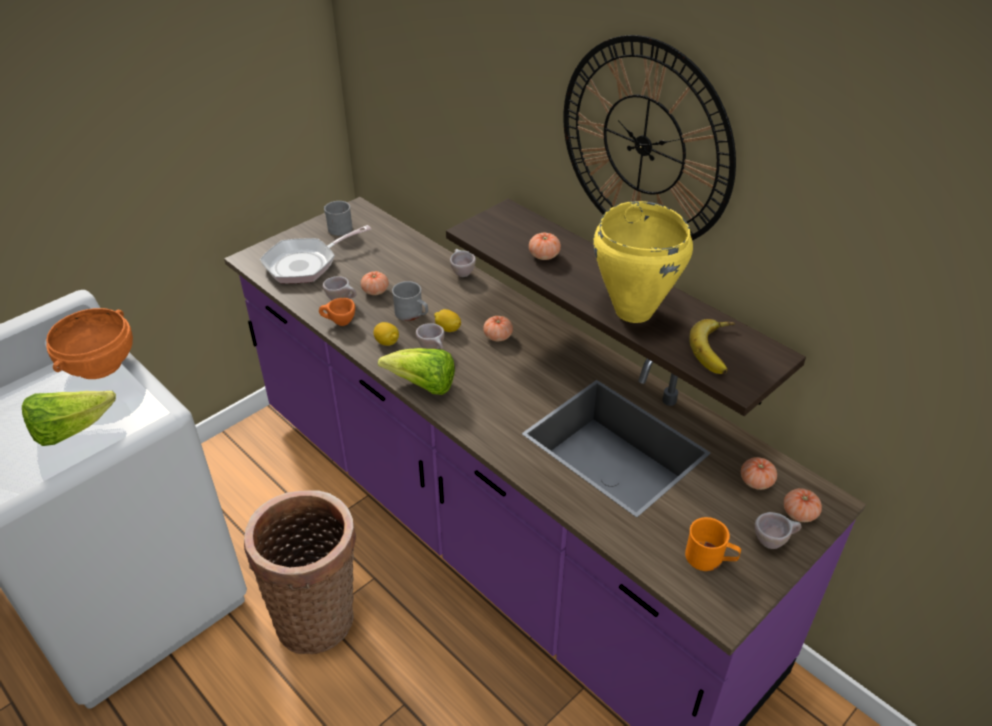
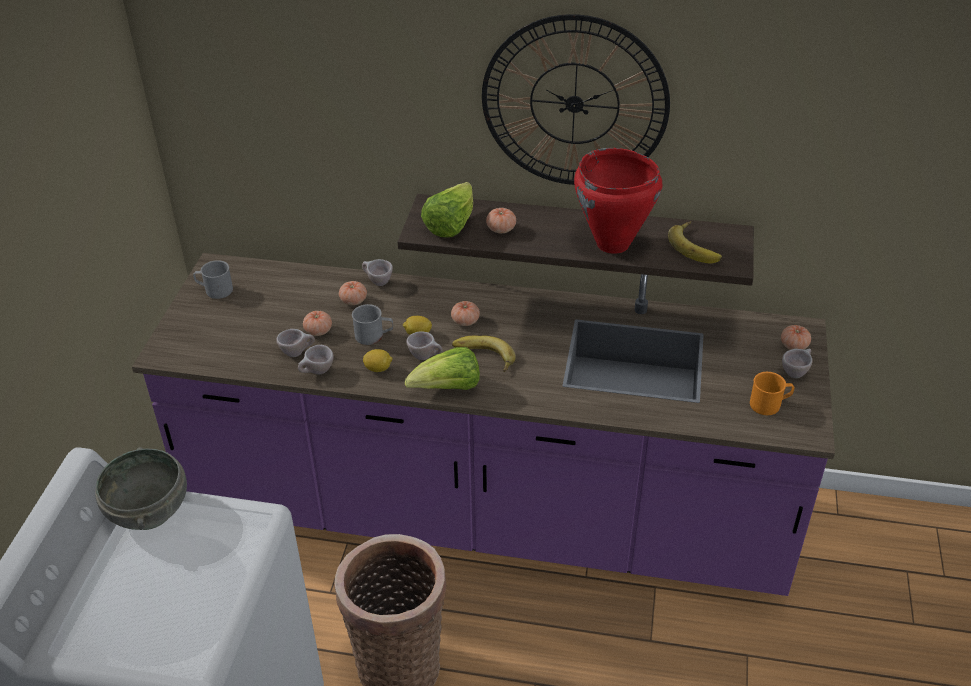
camera: 35 degrees left, 0 degrees up
lettuce [22,391,116,446] -> lettuce moved to [421,182,473,238]
orange bowl [46,308,133,379] -> grey bowl [95,447,187,530]
frying pan [260,225,371,284] -> none
orange cup [319,298,355,326] -> beige cup [298,345,334,374]
yellow cooking pot [593,201,693,323] -> red cooking pot [574,148,662,254]
tomato [741,457,777,490] -> tomato moved to [339,281,367,305]
none -> banana [452,335,516,372]

